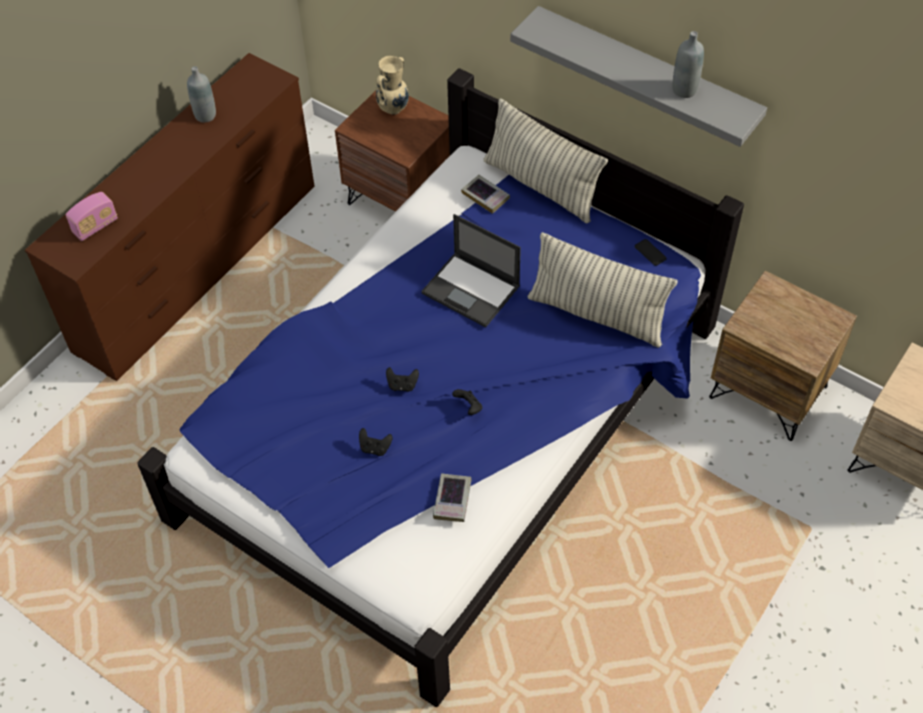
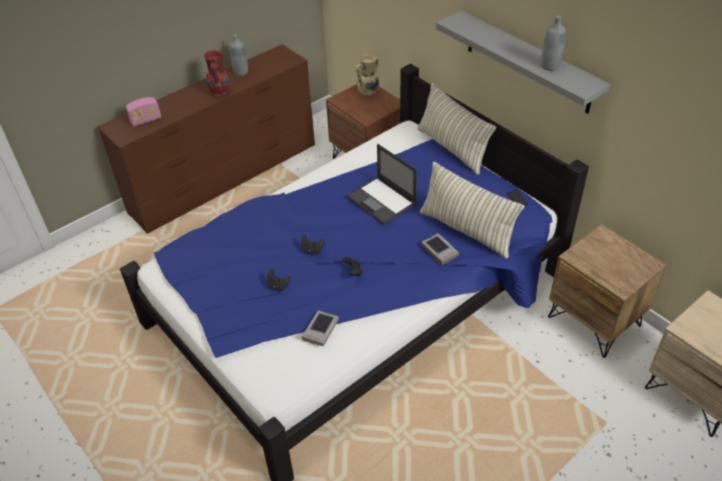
camera: 15 degrees right, 10 degrees down
book [461,175,510,214] -> book moved to [421,233,459,265]
none -> red vase [204,51,230,96]

